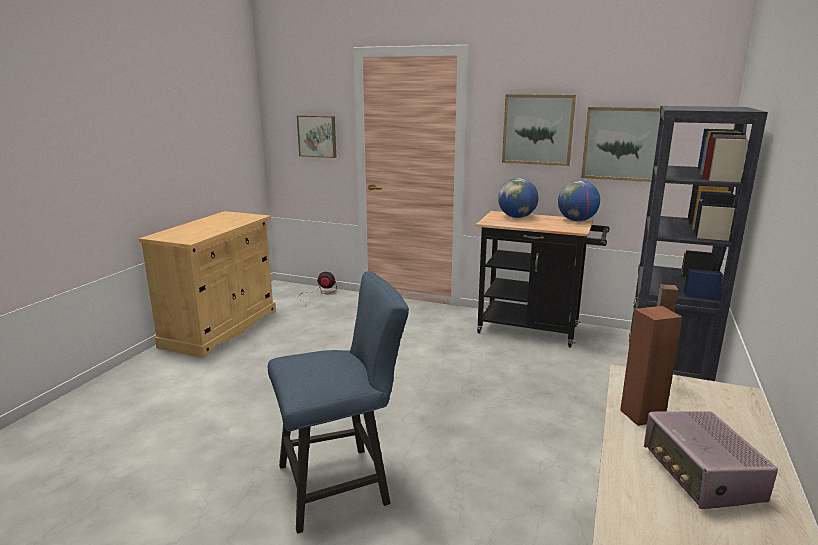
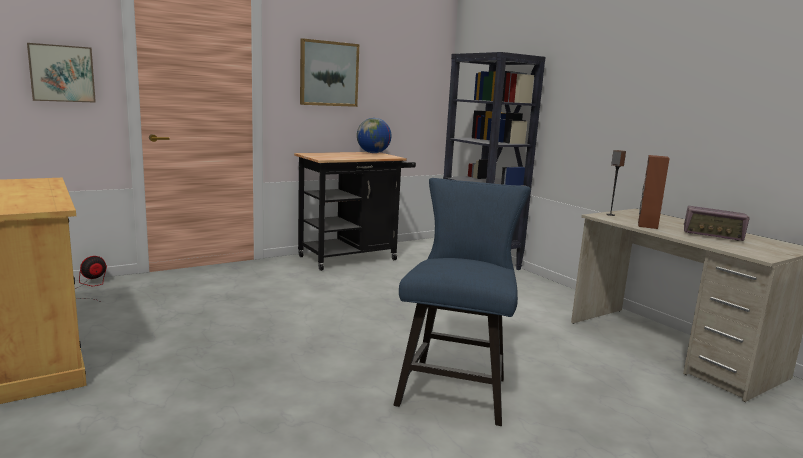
camera: 55 degrees left, 5 degrees down
globe [498,178,538,218] -> none
picture [581,107,660,182] -> none

